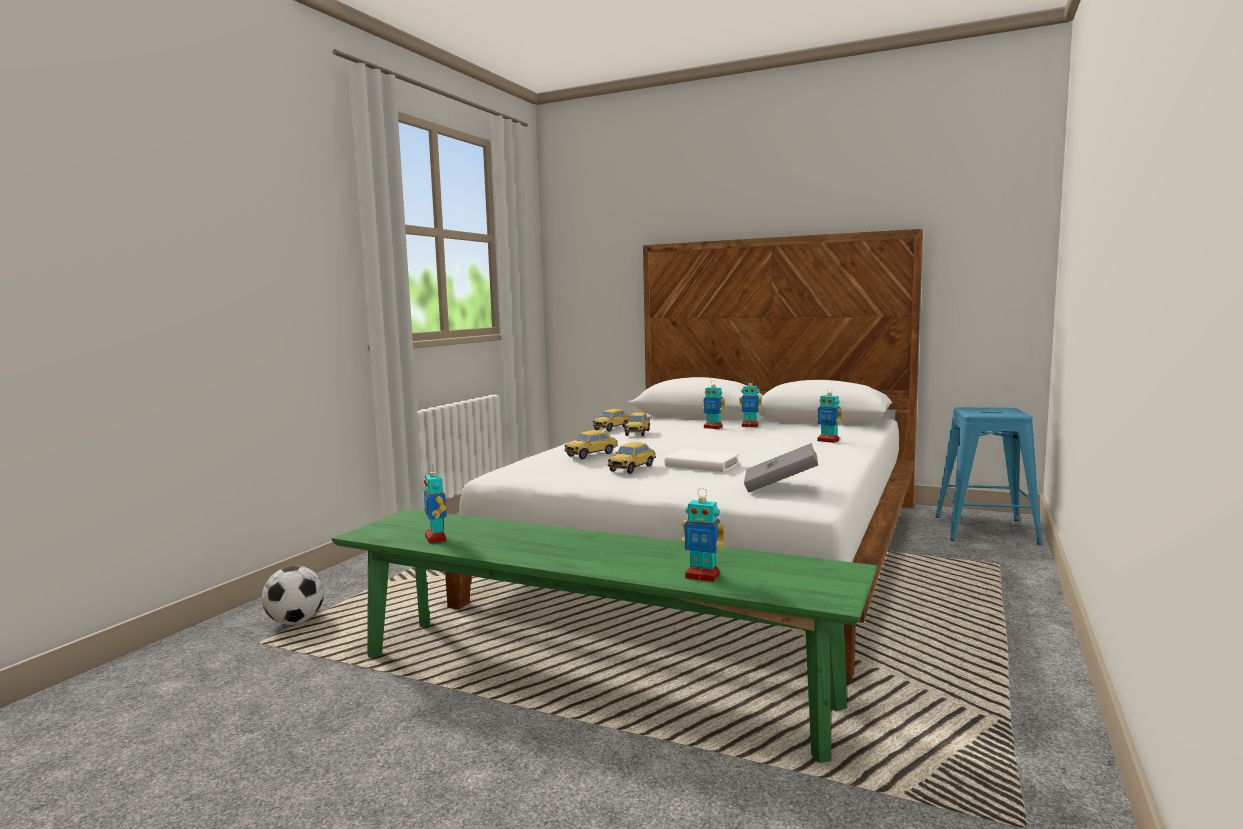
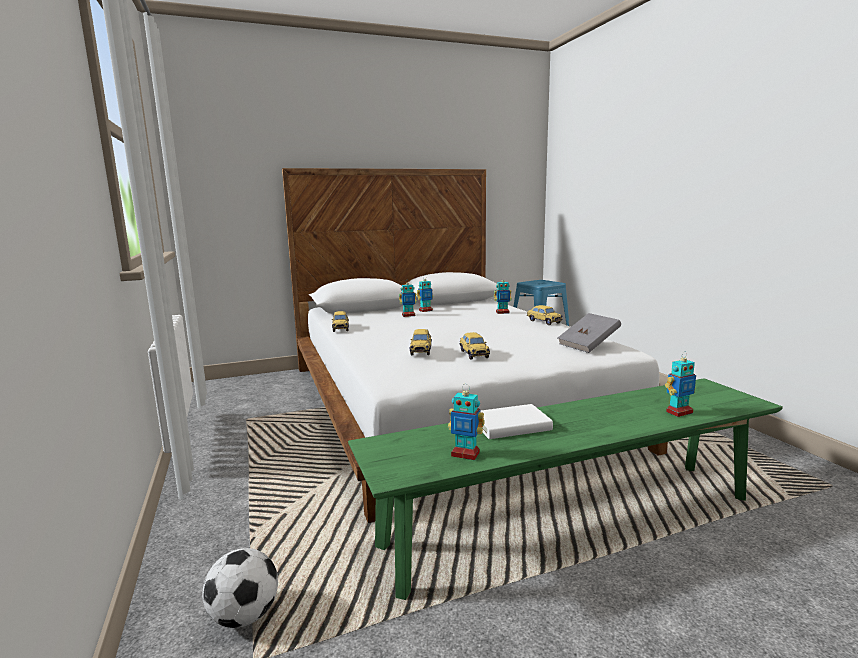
camera: 45 degrees left, 5 degrees up
toy car [624,412,650,436] -> toy car moved to [527,305,562,325]
white book [665,449,739,472] -> white book moved to [481,404,553,439]

